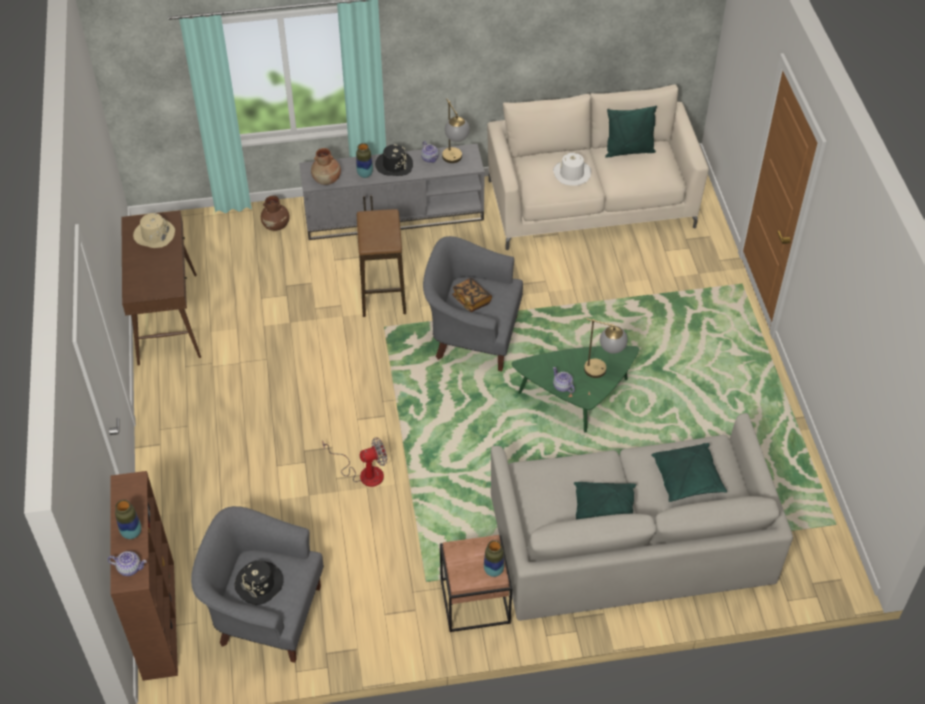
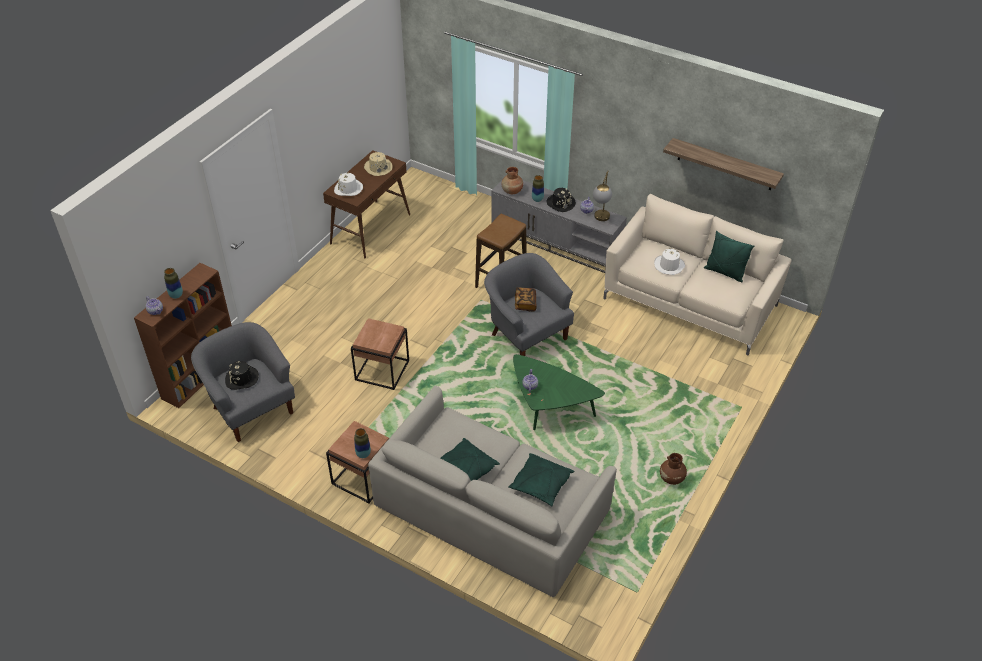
camera: 40 degrees right, 5 degrees down
brown vase [261,196,290,231] -> brown vase moved to [660,453,687,485]
fan [322,437,387,487] -> brown side table [351,318,409,390]
table lamp [584,318,628,378] -> none
none -> white hat [334,173,363,196]
none -> shelf [663,138,784,190]

